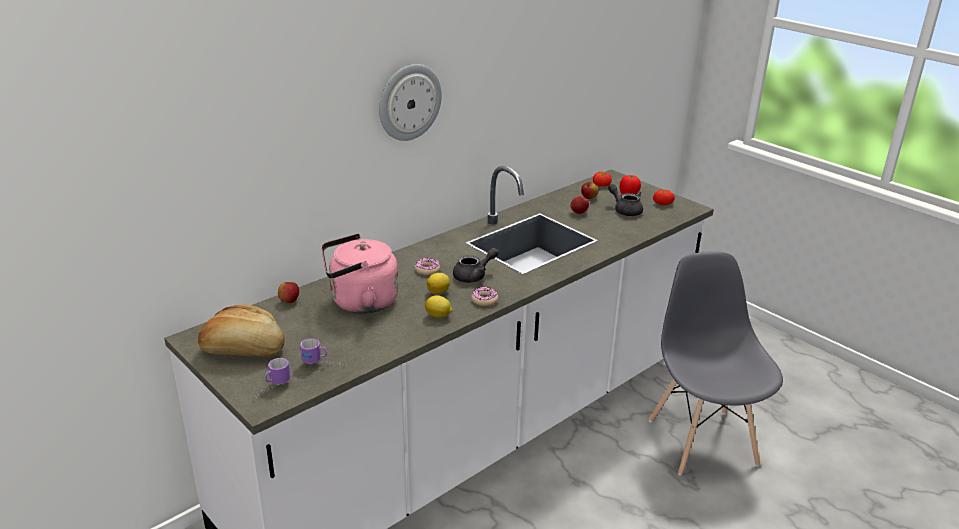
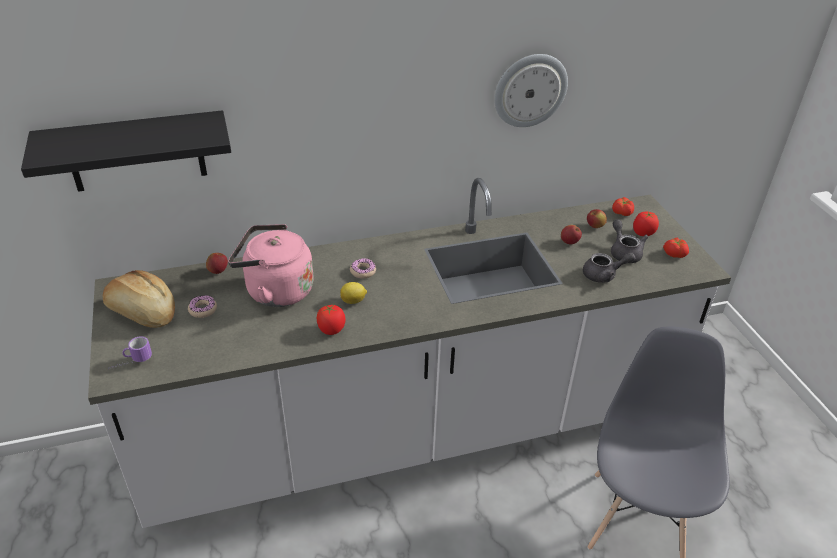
camera: 25 degrees right, 10 degrees up
mug [300,338,343,365] -> none
wall clock [379,64,442,141] -> wall clock moved to [494,54,568,127]
lemon [425,295,452,318] -> tomato [317,304,346,335]
grey teapot [453,248,499,283] -> grey teapot moved to [583,252,636,283]
donut [471,287,498,306] -> donut moved to [188,295,217,318]
none -> black shelf [21,110,231,192]

